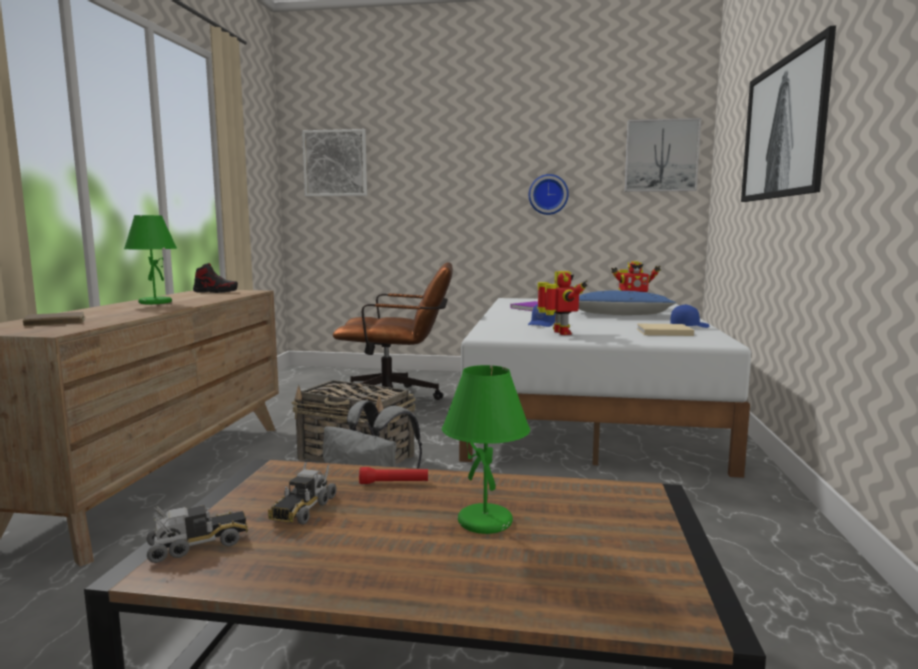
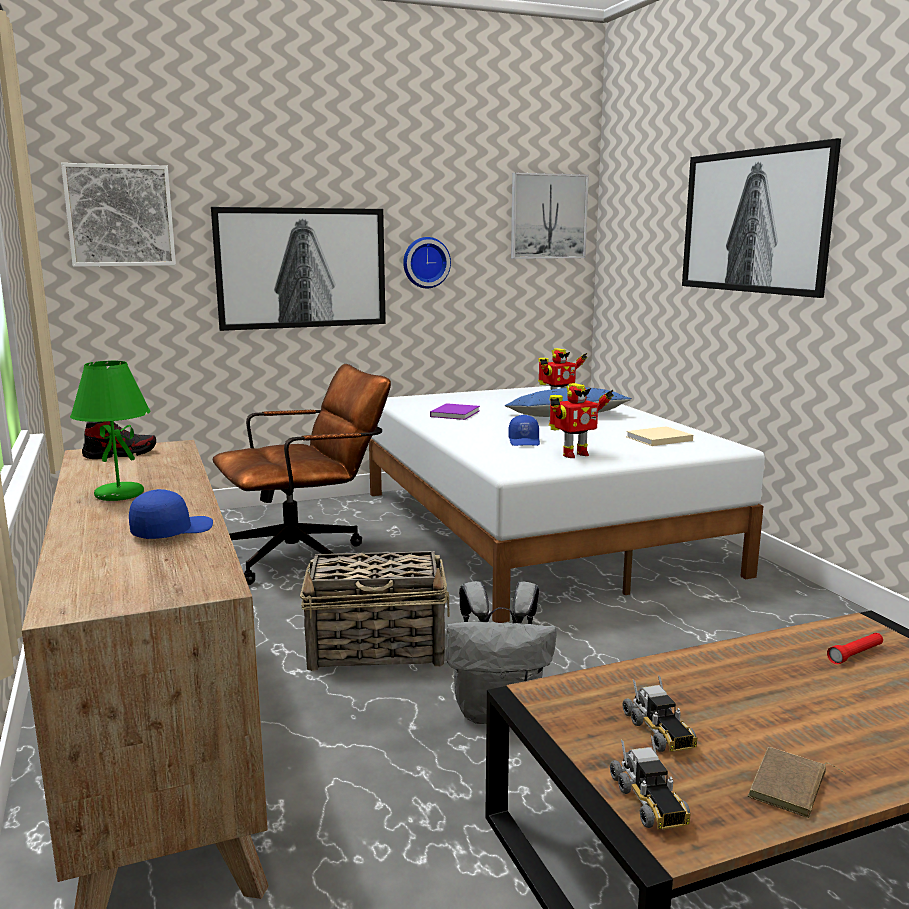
camera: 30 degrees left, 5 degrees up
brown book [23,312,86,326] -> brown book moved to [748,747,845,818]
toy truck [146,505,248,563] -> toy truck turned 135 degrees clockwise [610,735,691,830]
red flashlight [359,467,428,484] -> red flashlight moved to [827,633,883,664]
green table lamp [442,365,530,534] -> none
toy robot [537,271,588,335] -> toy robot turned 105 degrees clockwise [549,383,614,458]
blue cap [670,304,709,328] -> blue cap moved to [129,489,213,539]
none -> picture [211,207,386,331]

